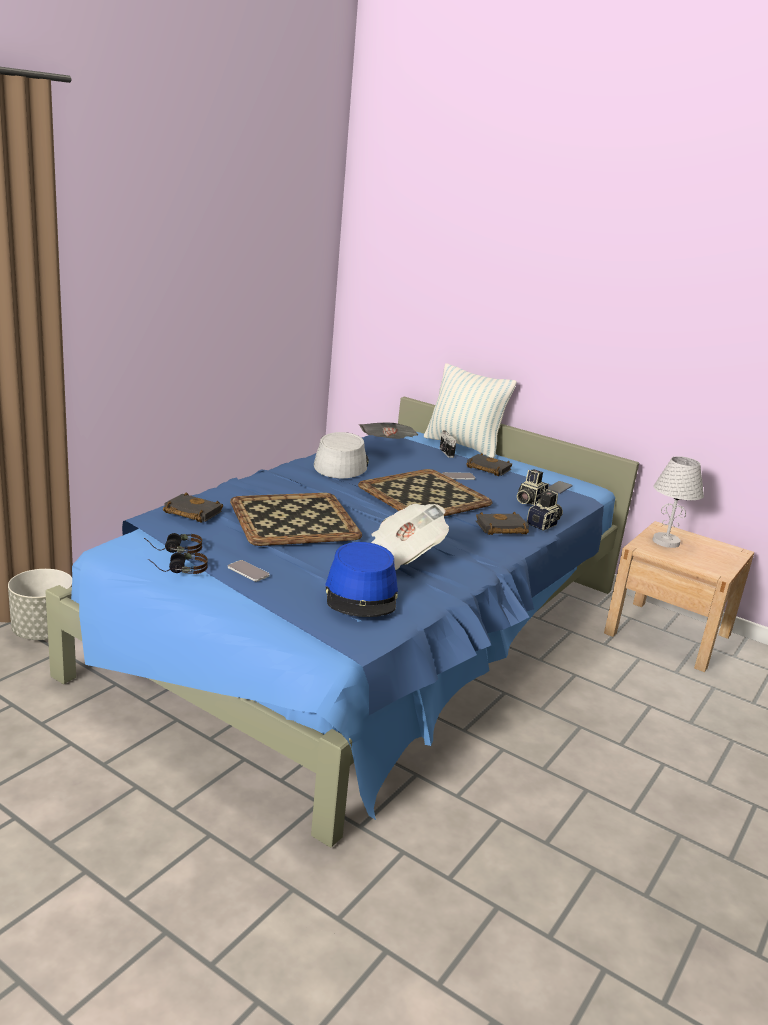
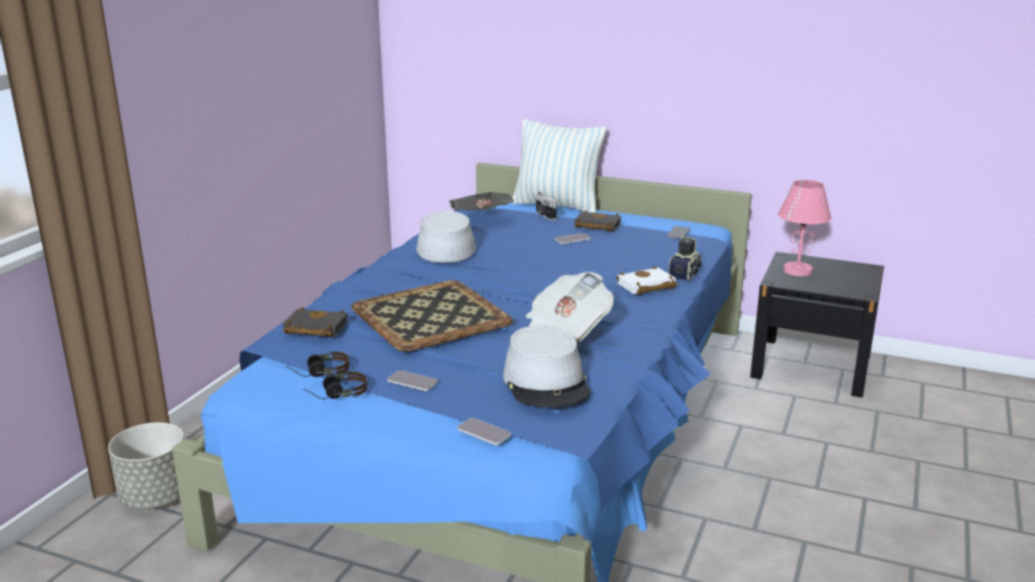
camera: 10 degrees left, 0 degrees up
blue hat [325,542,398,617] -> grey hat [503,325,590,407]
tray [358,469,493,516] -> none
black book [476,512,529,535] -> white book [616,266,677,295]
camera [517,469,549,505] -> none
beige nightstand [604,521,754,672] -> black nightstand [750,252,884,397]
white table lamp [652,456,704,548] -> pink table lamp [778,180,831,276]
none -> phone [457,418,511,445]

